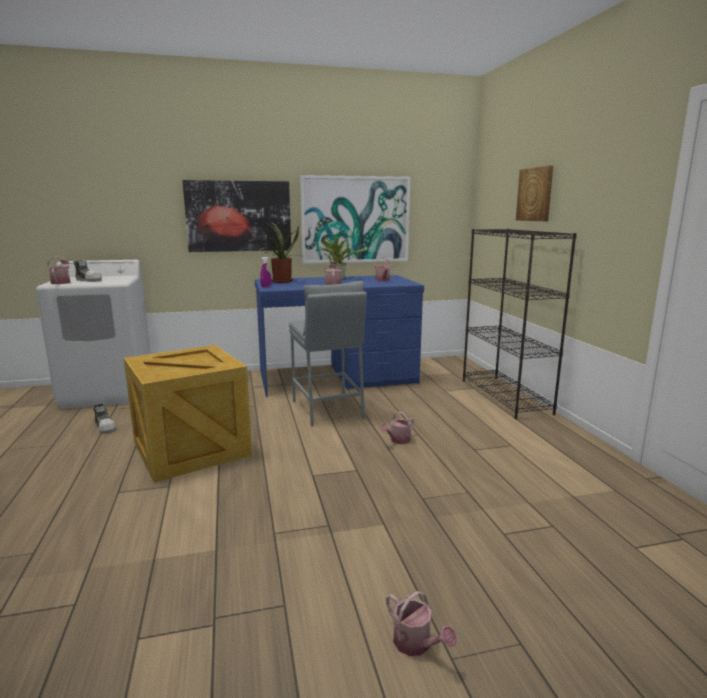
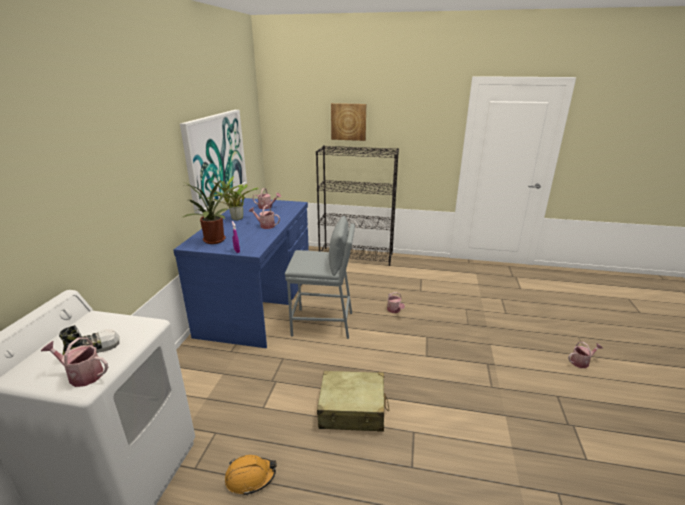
camera: 65 degrees left, 10 degrees up
shoe [93,404,116,434] -> orange hard hat [225,455,277,495]
crate [124,345,252,482] -> beige suitcase [317,371,389,432]
picture [182,180,291,252] -> none

